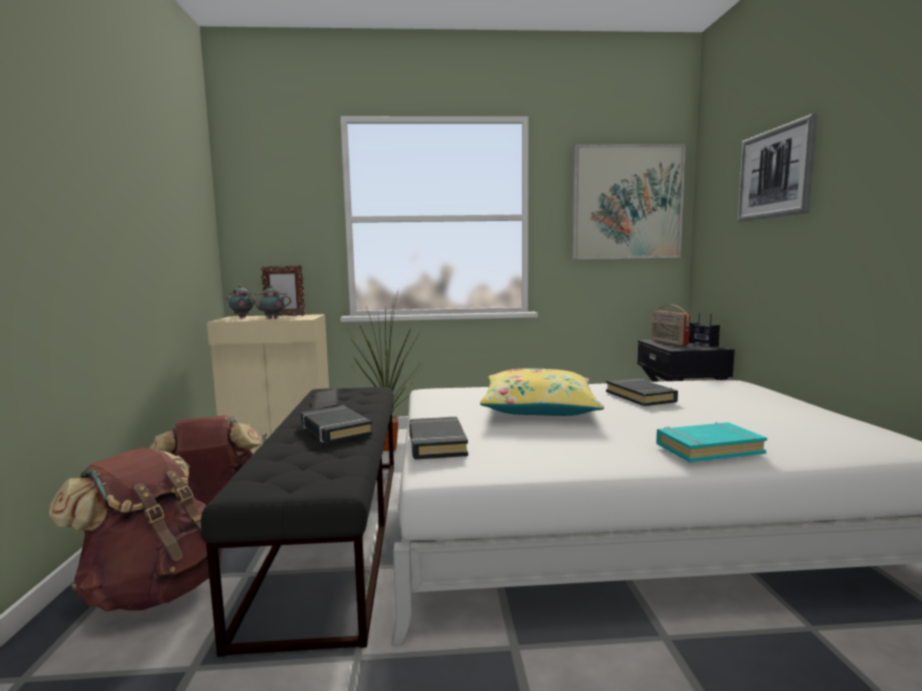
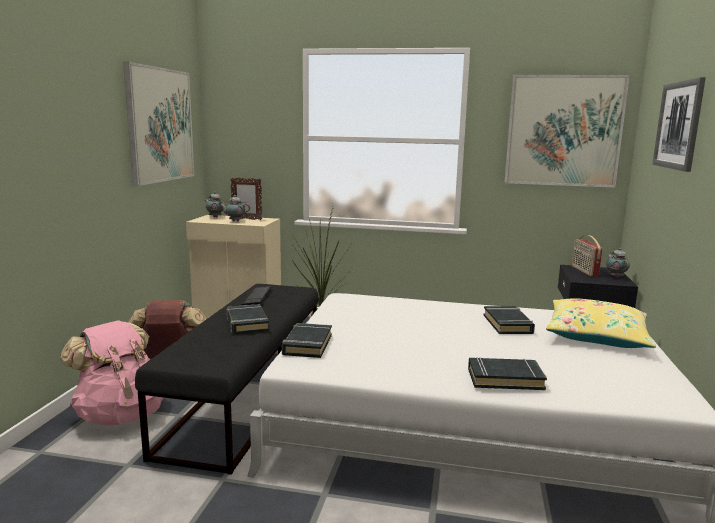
camera: 15 degrees right, 5 degrees up
brown backpack [49,447,223,612] -> pink backpack [60,320,164,426]
yellow pillow [480,369,604,416] -> yellow pillow moved to [546,298,656,348]
turquoise book [656,422,767,462] -> black book [468,357,547,390]
radio [689,313,720,346] -> teapot [606,248,630,278]
none -> picture [123,62,194,186]

